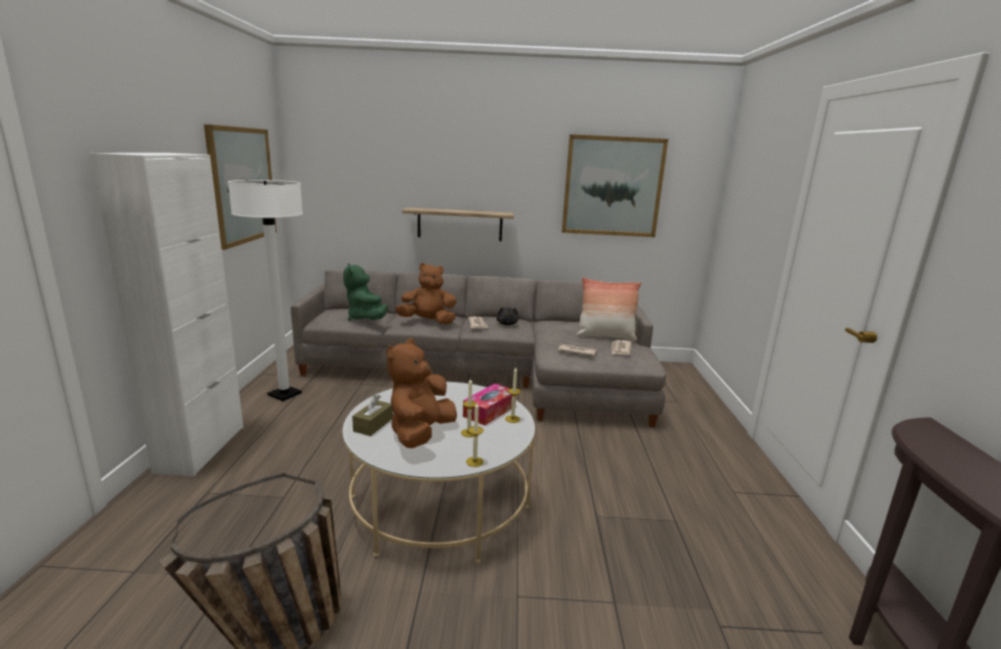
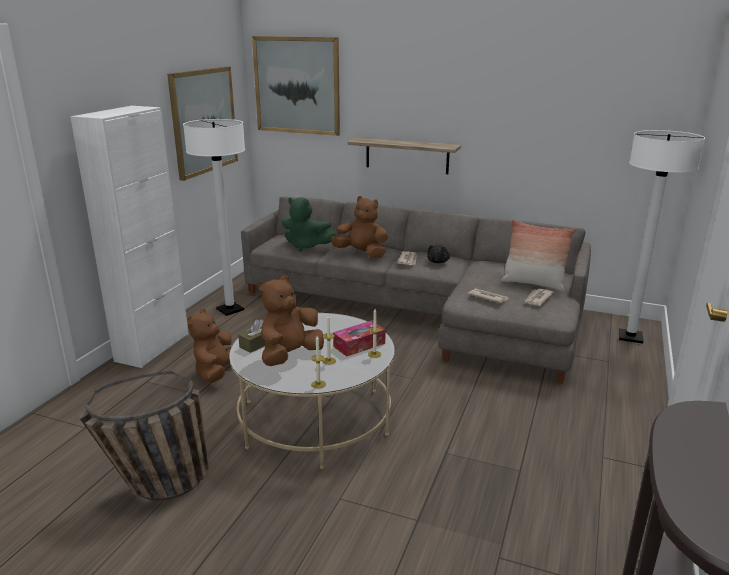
camera: 20 degrees right, 5 degrees up
green plush toy [343,263,388,321] -> green plush toy turned 60 degrees counterclockwise [282,197,336,252]
picture [562,134,668,237] -> picture moved to [252,36,340,136]
none -> brown plush toy [187,308,232,383]
none -> white floor lamp [619,130,705,344]

